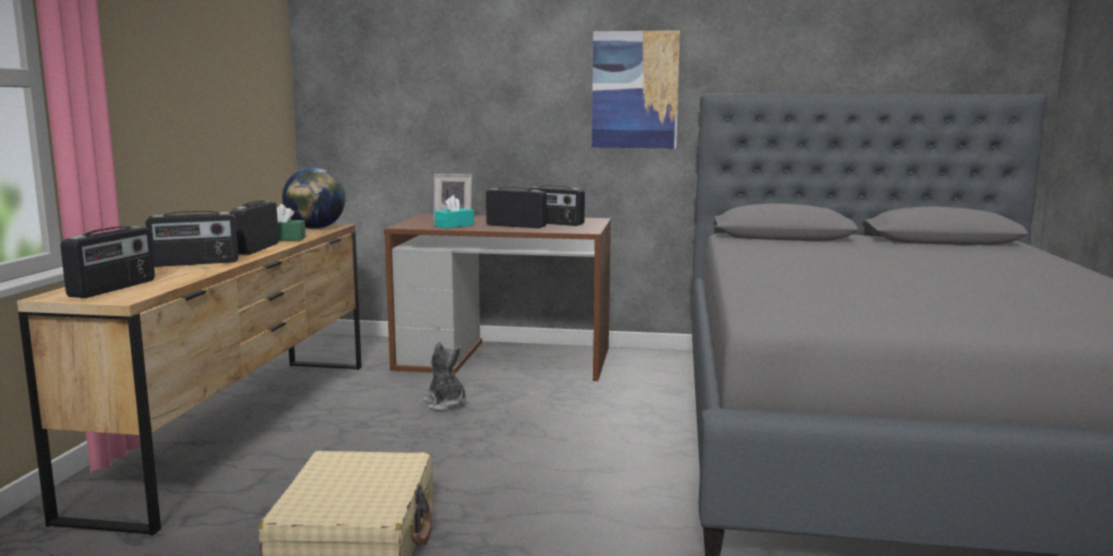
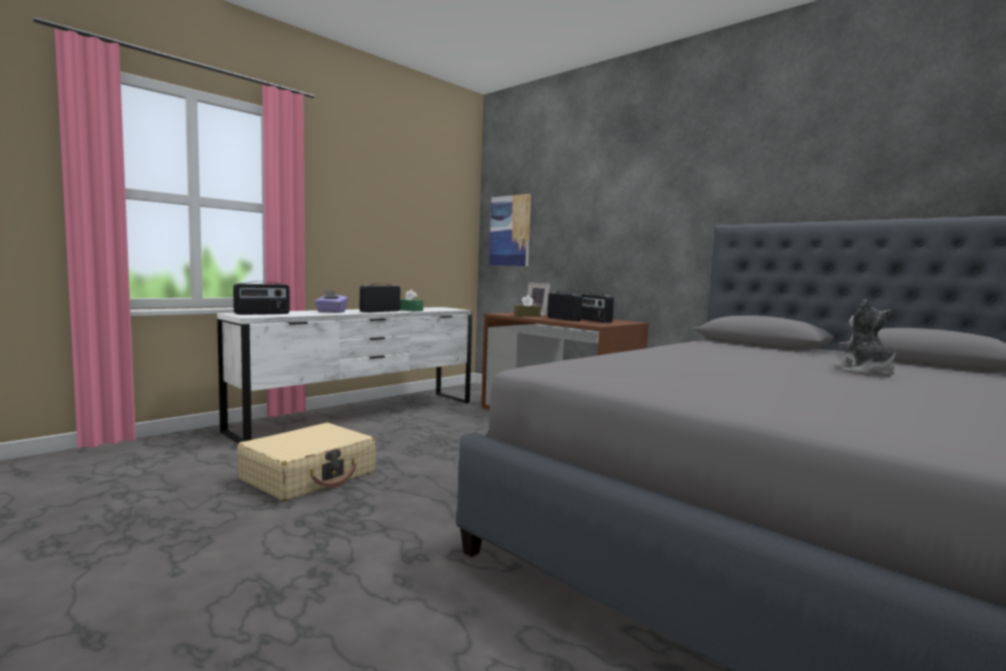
camera: 35 degrees right, 5 degrees down
brown dresser [17,224,362,536] -> white dresser [217,307,472,444]
radio [145,211,238,267] -> purple tissue box [315,290,348,313]
globe [282,167,345,229] -> none
plush toy [424,341,467,411] -> plush toy moved to [835,299,896,375]
turquoise tissue box [434,195,474,229] -> brown tissue box [514,295,541,317]
picture [592,30,680,148] -> picture moved to [489,194,531,266]

